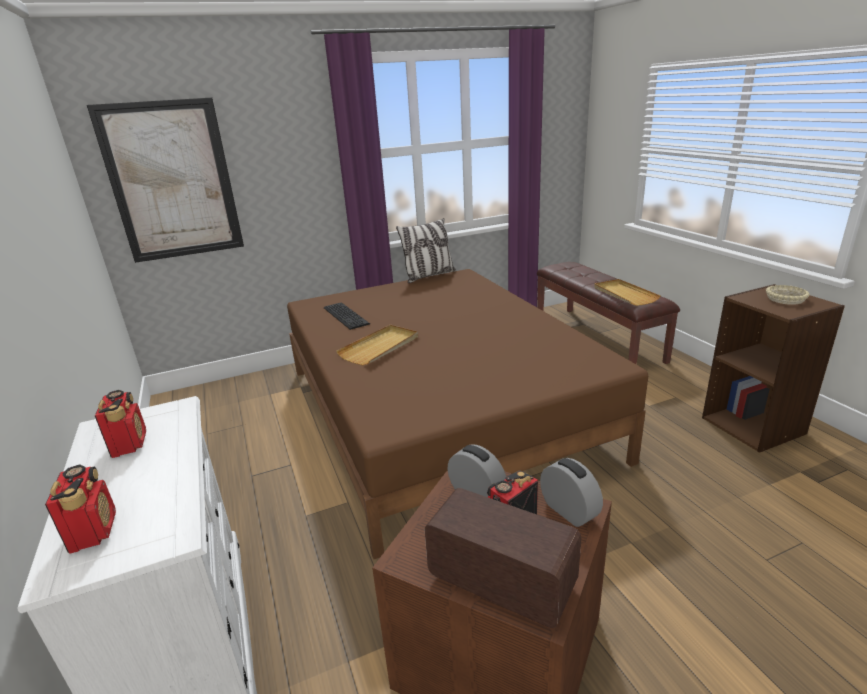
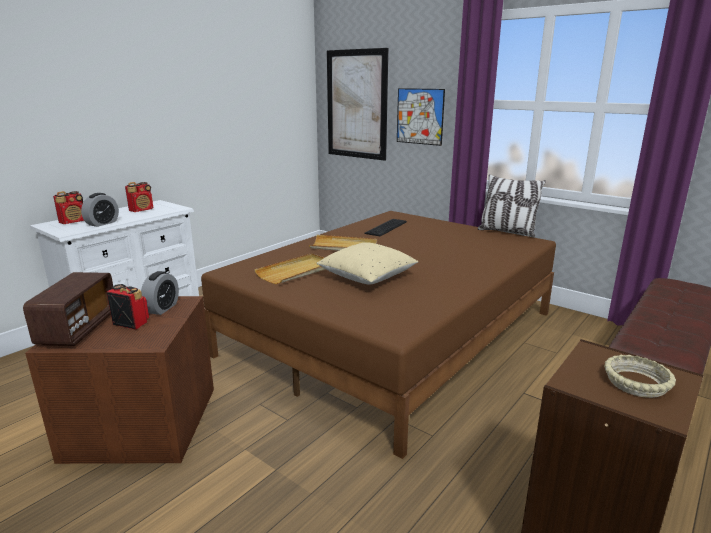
camera: 60 degrees right, 5 degrees down
alarm clock [540,458,603,527] -> alarm clock moved to [81,193,119,227]
beige tray [594,279,661,306] -> beige tray moved to [254,253,326,284]
none -> beige pillow [317,243,418,284]
none -> picture [397,88,445,146]

